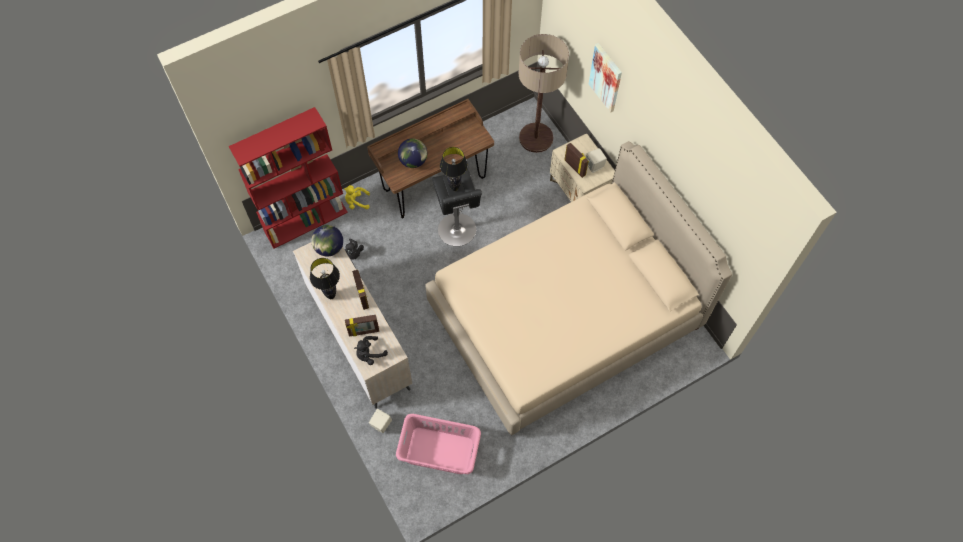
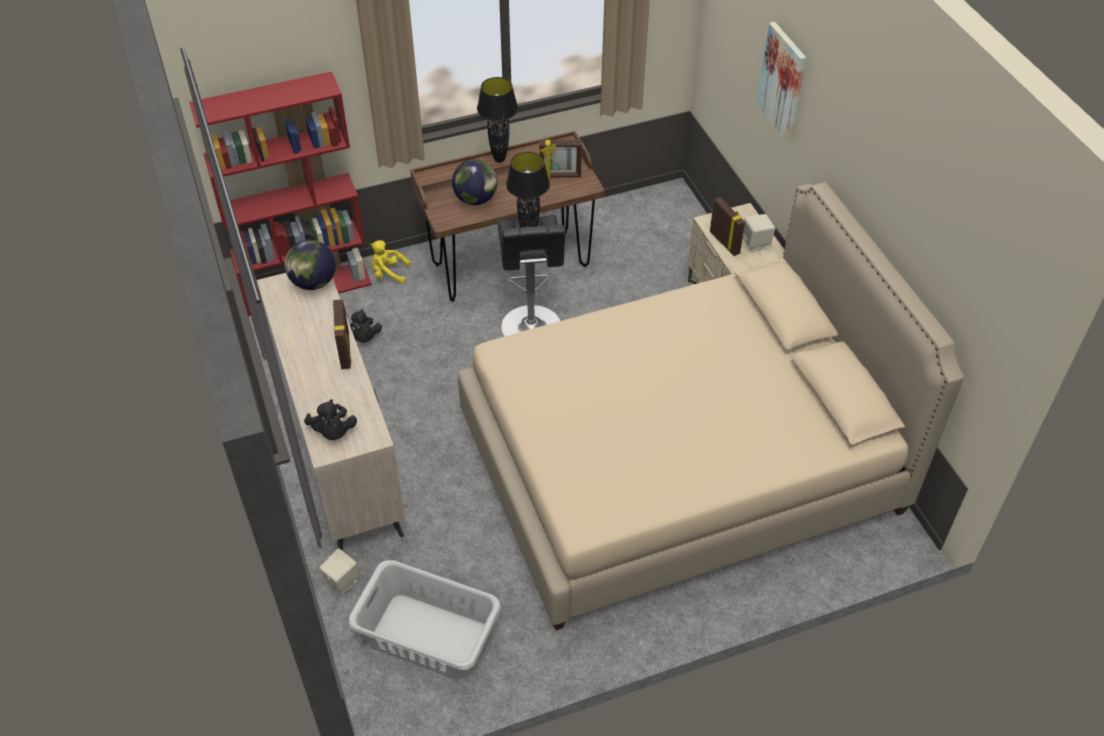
camera: 10 degrees right, 15 degrees down
black table lamp [310,258,340,299] -> black table lamp moved to [477,77,518,163]
picture frame [345,315,379,337] -> picture frame moved to [539,140,582,178]
black plush toy [354,336,388,365] -> black plush toy turned 90 degrees counterclockwise [304,399,357,440]
pink laundry basket [396,414,481,474] -> grey laundry basket [348,560,501,679]
floor lamp [519,34,569,153] -> none

